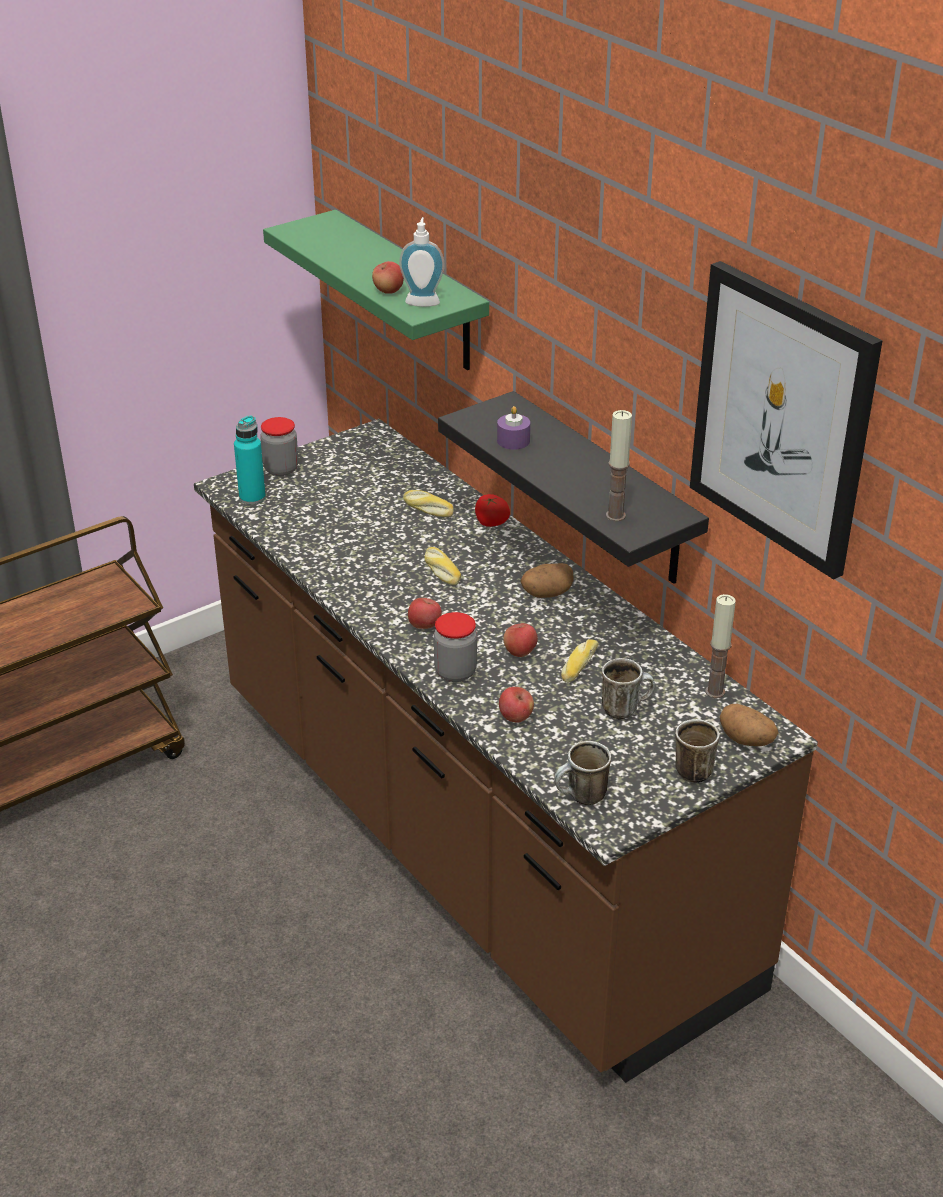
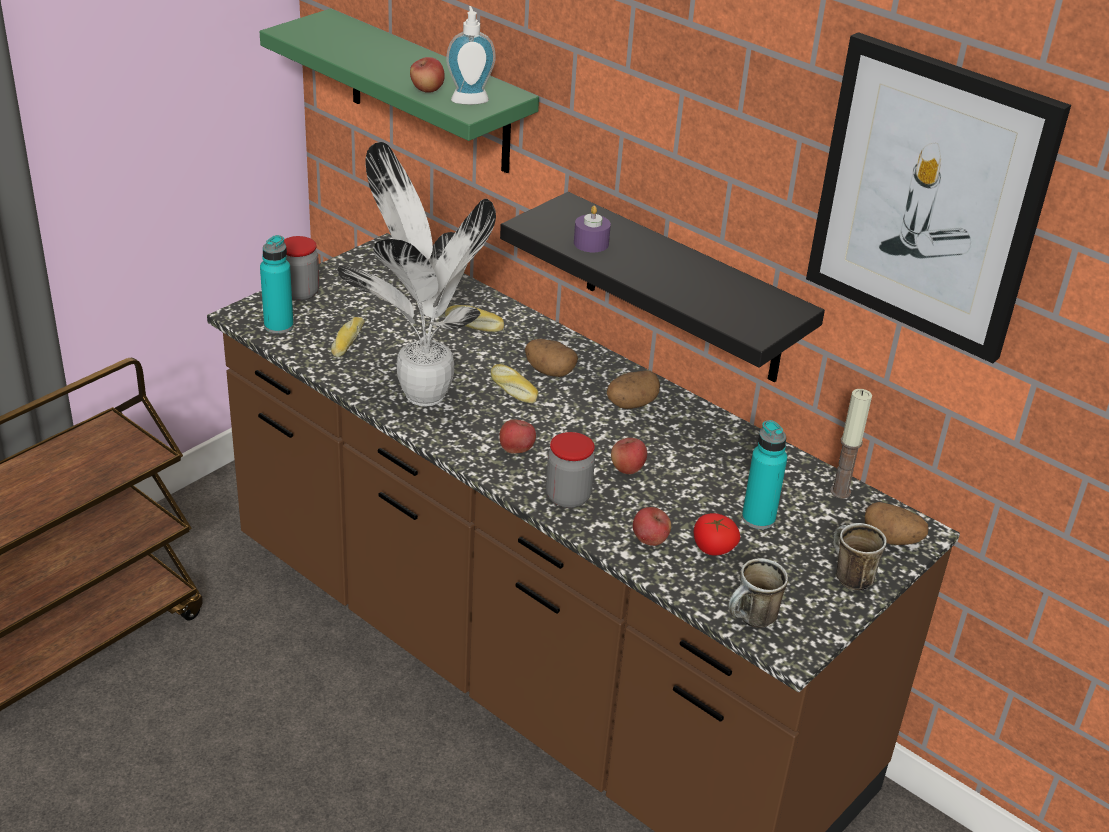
camera: 15 degrees left, 0 degrees up
tomato [475,494,510,527] -> tomato moved to [694,513,740,555]
bread [561,639,599,683] -> bread moved to [331,317,365,357]
mug [602,658,655,720] -> turquoise bottle [742,420,787,529]
candle [606,410,632,522] -> none
none -> potted plant [337,142,496,407]
none -> potato [525,339,578,377]

